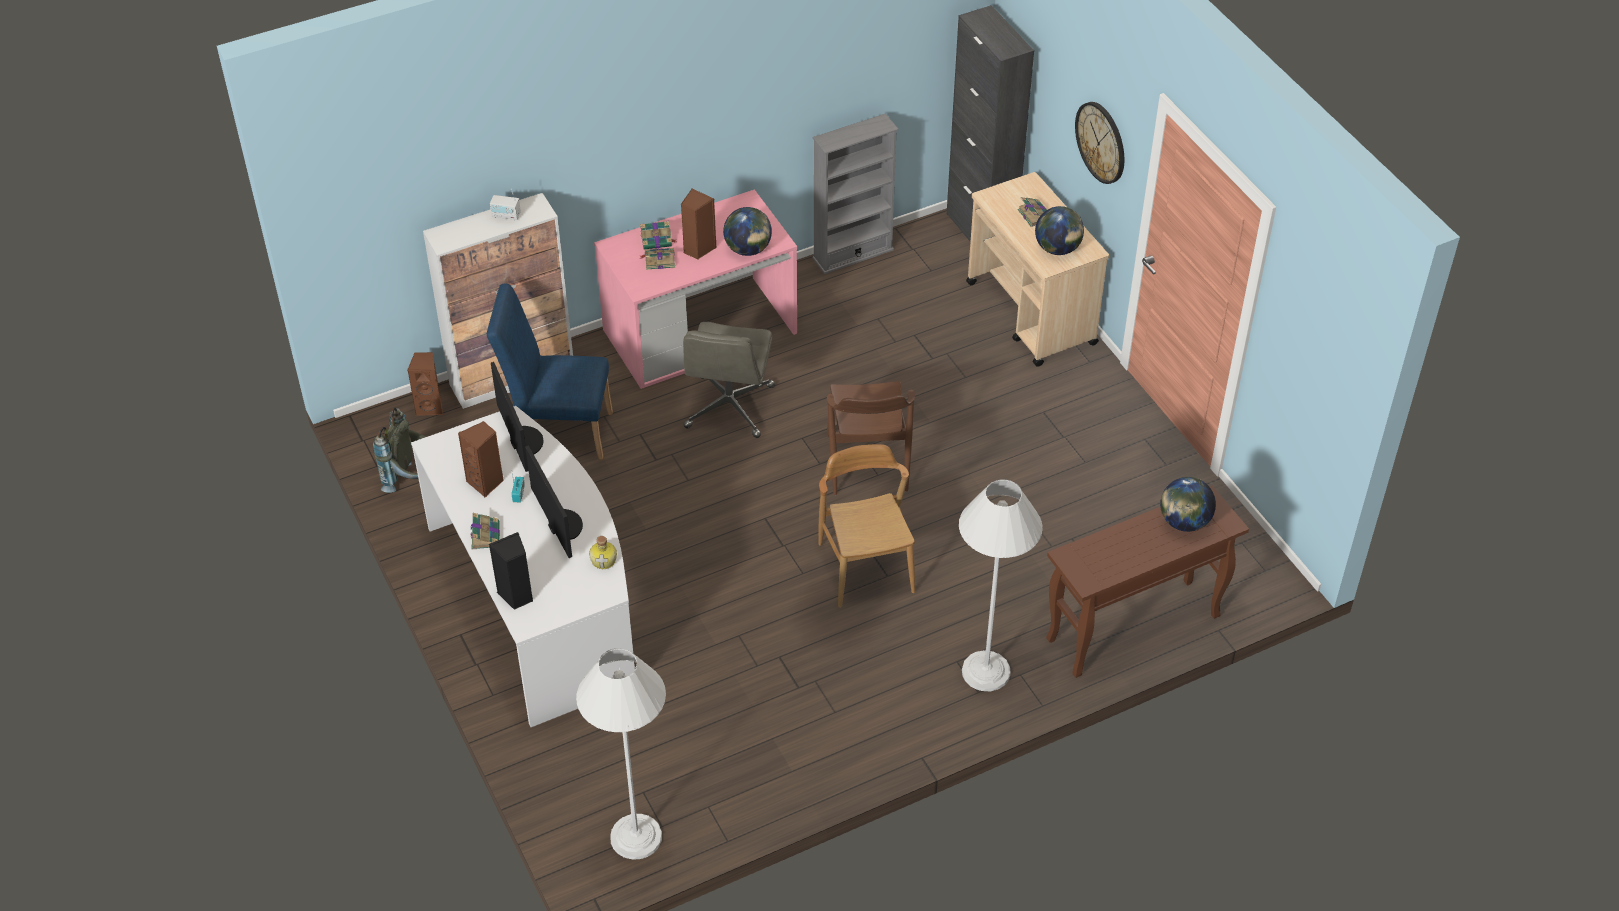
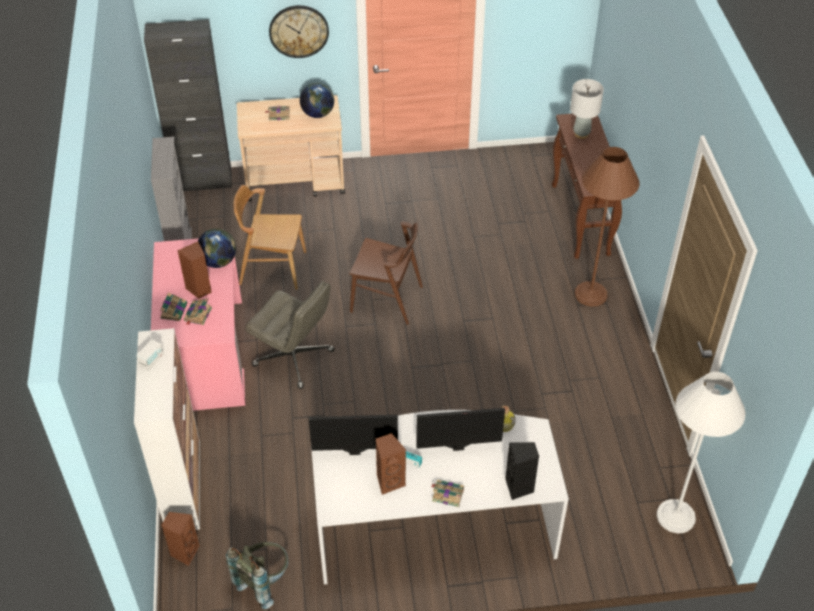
camera: 70 degrees left, 0 degrees up
blue chair [487,283,613,460] -> none
brown chair [818,444,915,608] -> brown chair moved to [234,185,306,290]
white floor lamp [959,479,1043,691] -> brown floor lamp [574,147,639,306]
globe [1160,477,1216,532] -> grey table lamp [570,79,604,139]

